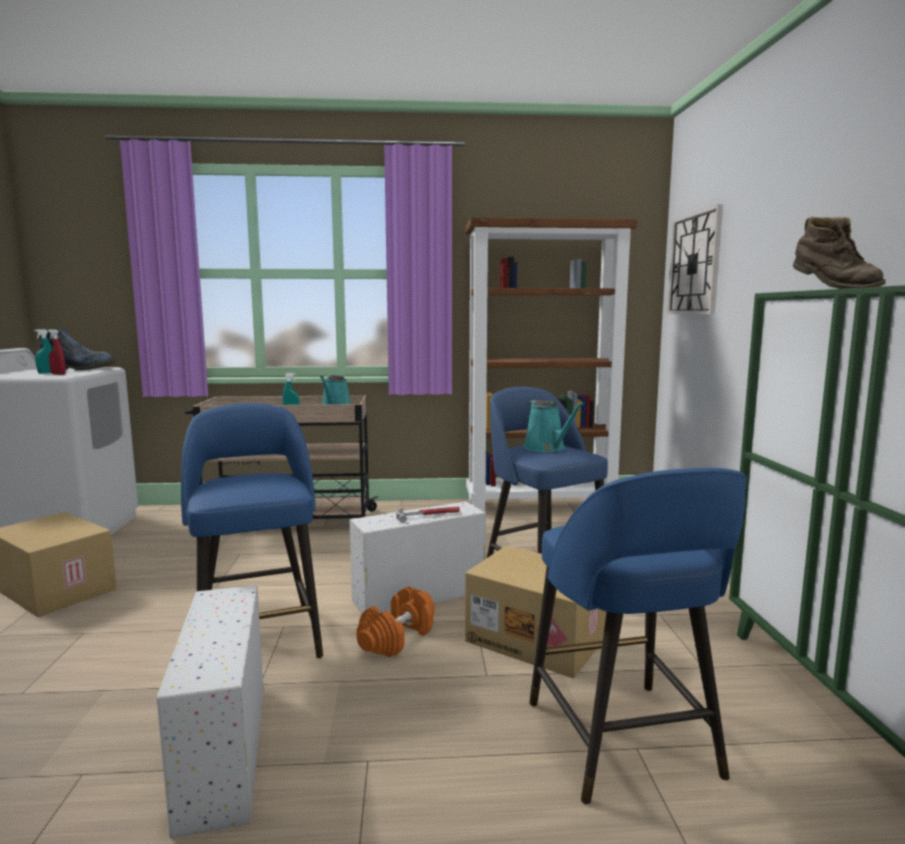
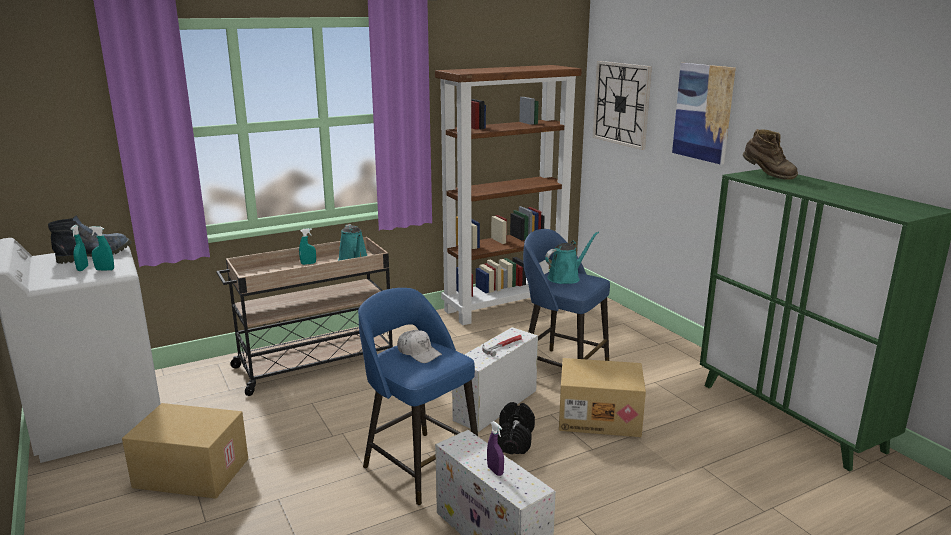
camera: 25 degrees left, 10 degrees up
red spray bottle [48,329,66,375] -> turquoise spray bottle [89,226,114,271]
orange dumbbell [356,586,434,657] -> black dumbbell [497,402,535,454]
turquoise watering can [524,400,585,452] -> turquoise watering can turned 75 degrees counterclockwise [545,232,599,284]
blue stool [529,468,747,804] -> none
none -> white cap [397,330,442,363]
none -> purple spray bottle [487,421,504,476]
none -> picture [672,63,736,165]

